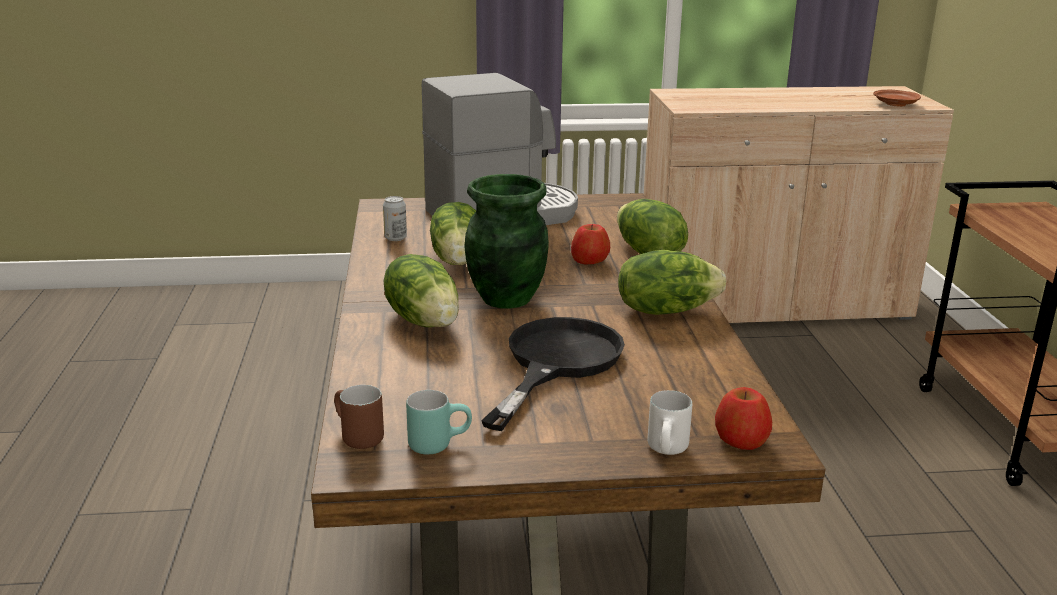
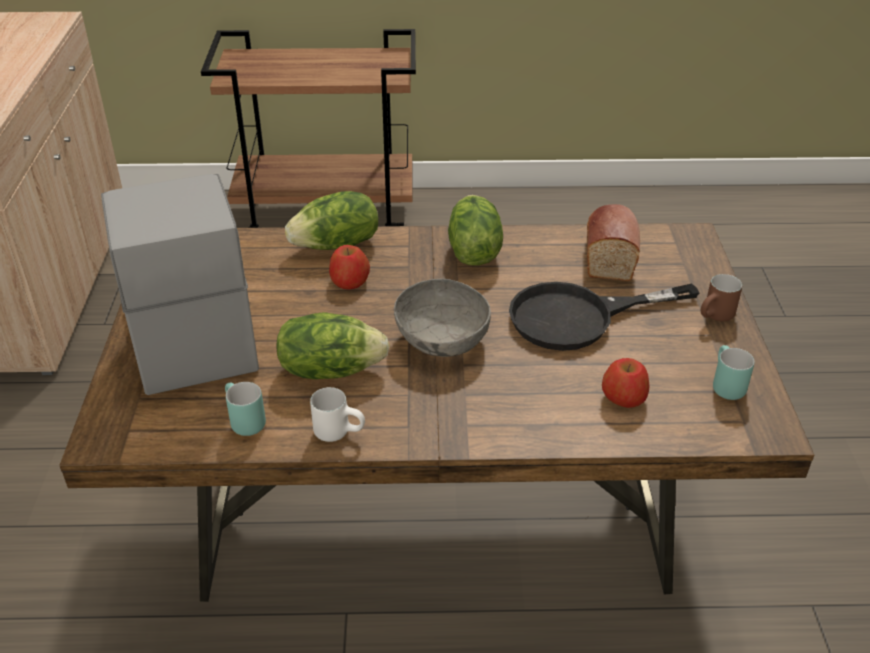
camera: 85 degrees left, 15 degrees up
brown mug [334,385,384,449] -> brown mug moved to [701,274,742,322]
can [383,196,407,241] -> turquoise mug [225,382,266,436]
lettuce [384,254,459,327] -> none
green vase [464,174,549,309] -> grey bowl [394,279,491,357]
black frying pan [481,317,625,431] -> black frying pan turned 45 degrees counterclockwise [509,282,699,351]
white mug [648,390,692,455] -> white mug moved to [310,387,365,442]
apple [715,387,772,450] -> apple moved to [602,358,650,408]
brown plate [873,90,921,107] -> none
none -> bread [587,204,640,281]

